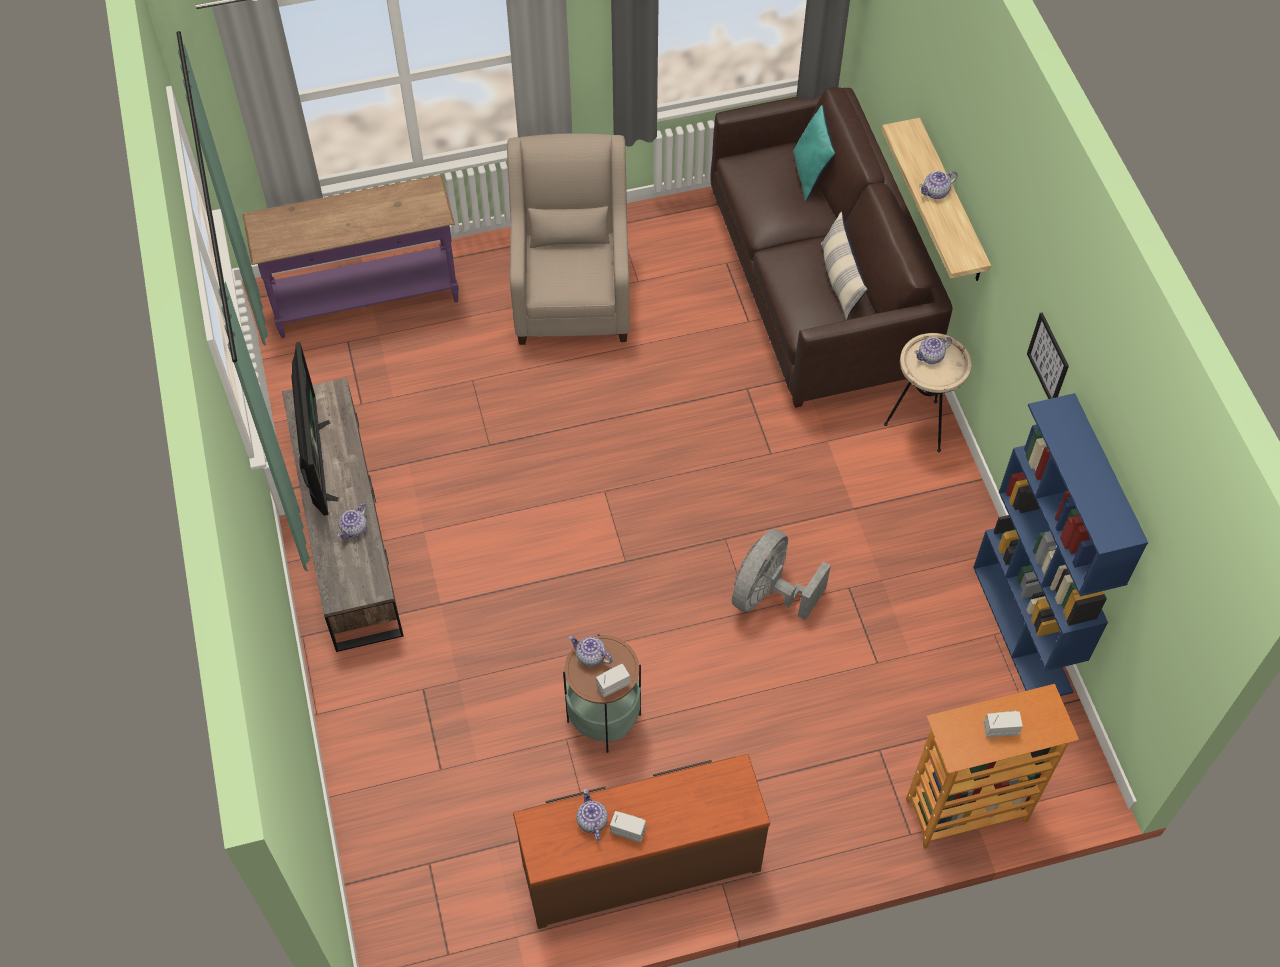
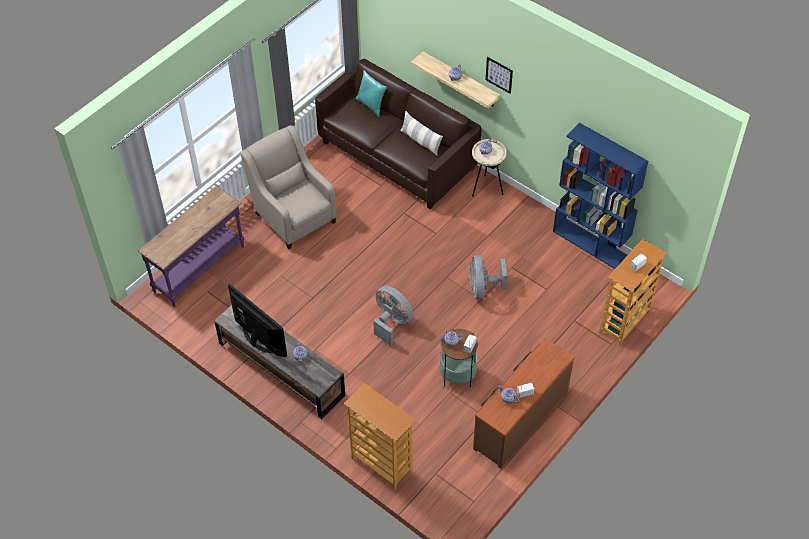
camera: 35 degrees left, 5 degrees down
picture [1027,312,1069,399] -> picture moved to [486,57,513,94]
none -> bookcase [344,383,416,490]
none -> grey fan [373,286,413,346]

